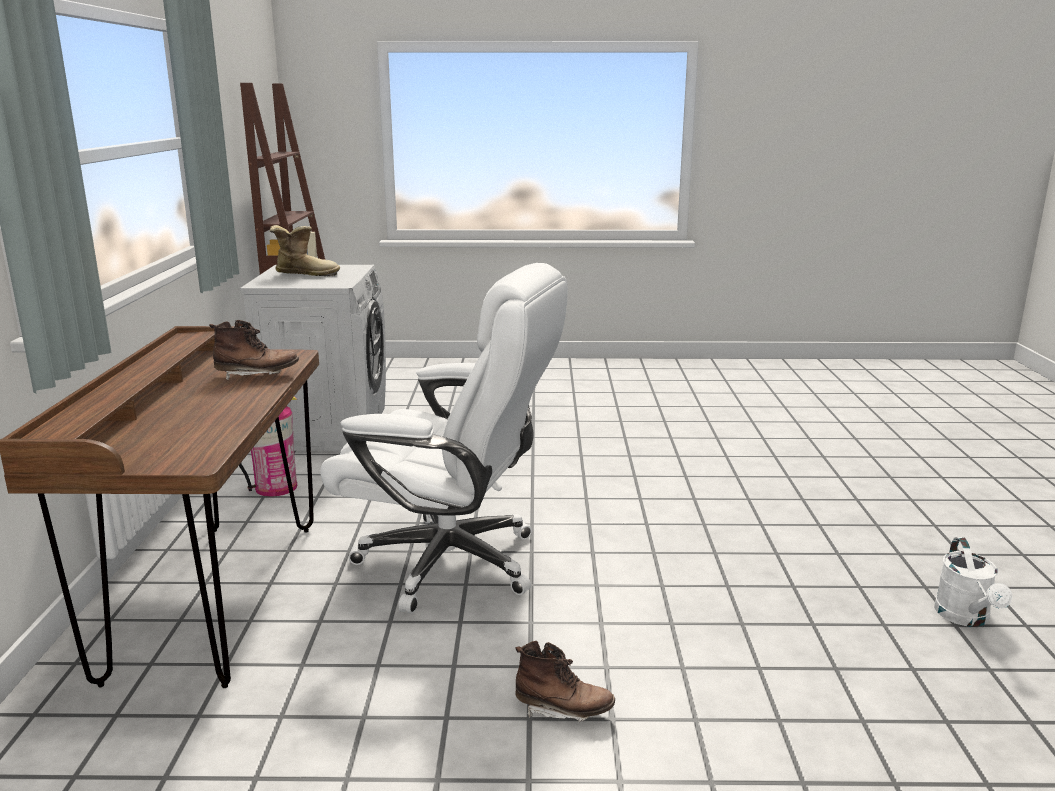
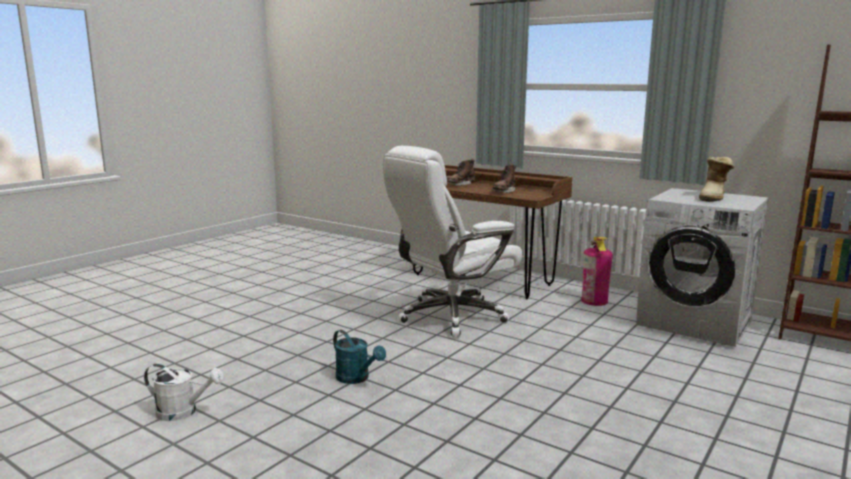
camera: 125 degrees right, 5 degrees down
brown boot [515,641,615,722] -> brown boot moved to [446,159,475,186]
white watering can [934,537,1012,627] -> white watering can turned 150 degrees clockwise [144,364,224,421]
none -> turquoise watering can [333,330,386,384]

